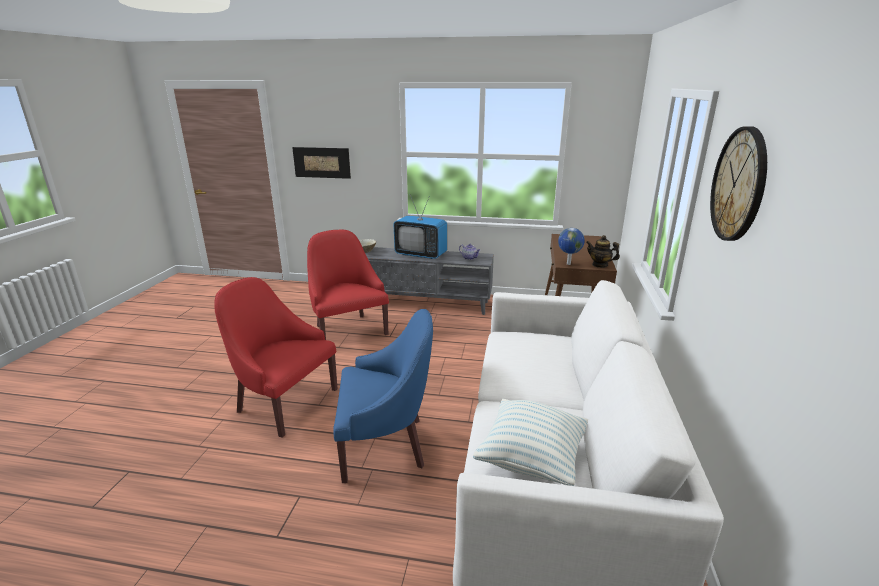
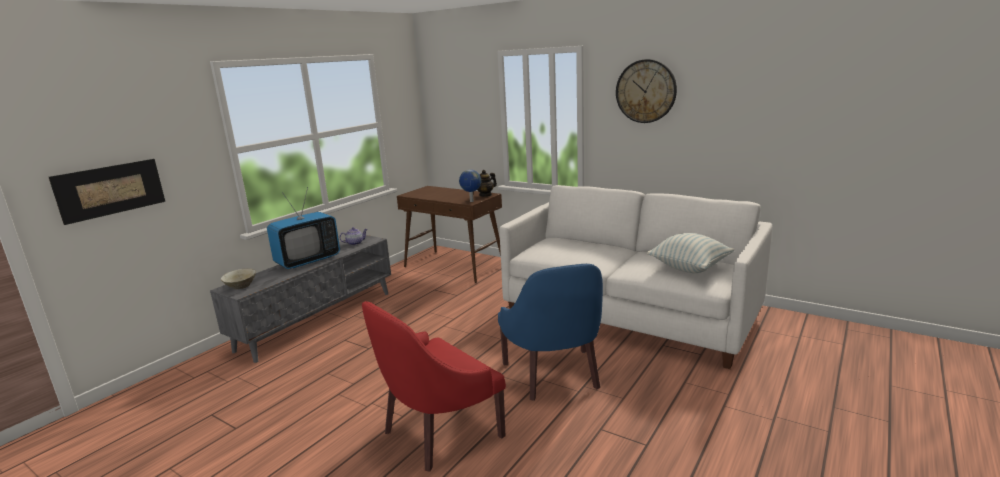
camera: 65 degrees left, 5 degrees down
red armchair [307,230,389,340] -> none
blue armchair [334,309,433,483] -> blue armchair turned 150 degrees clockwise [498,264,603,401]

